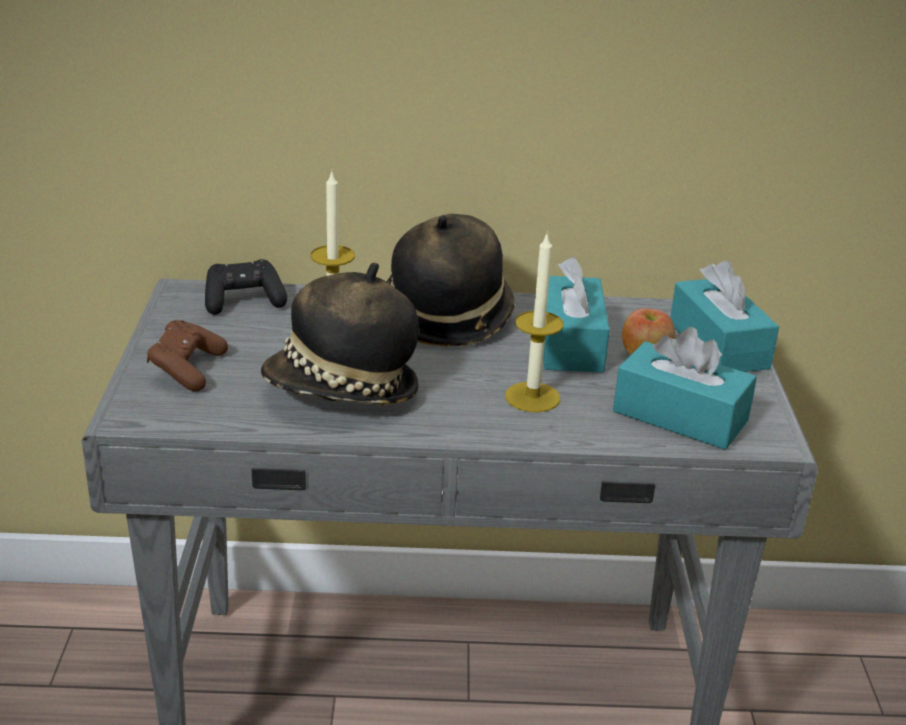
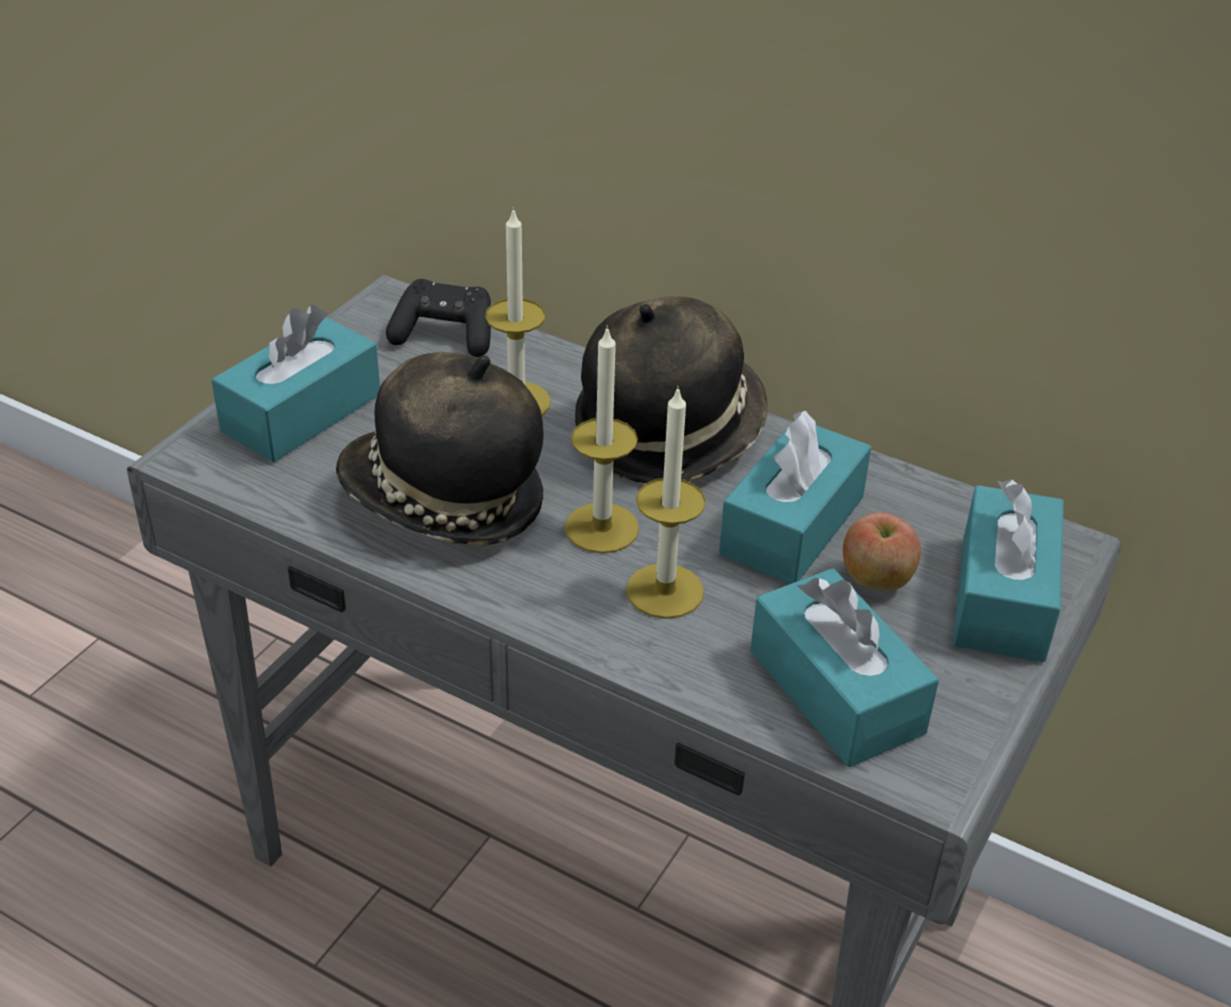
camera: 30 degrees right, 10 degrees up
brown game controller [147,320,228,391] -> turquoise tissue box [211,305,380,462]
none -> candle [565,325,639,554]

